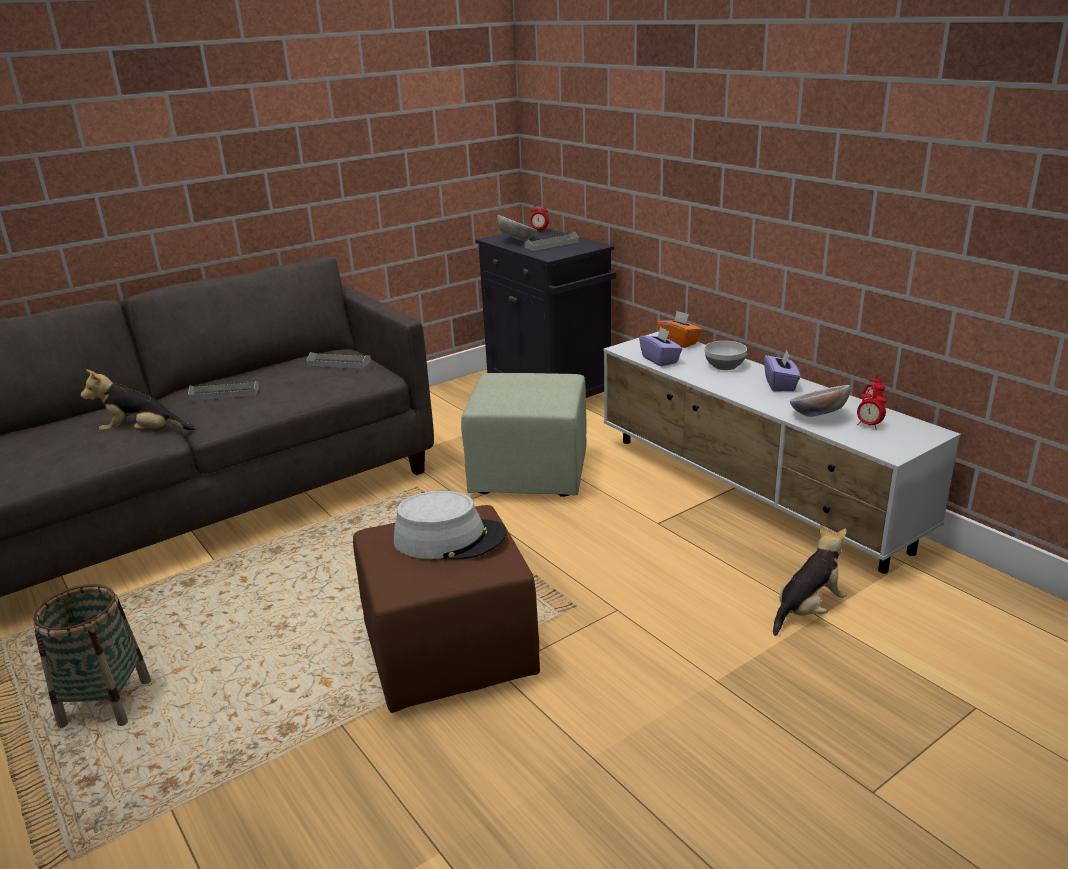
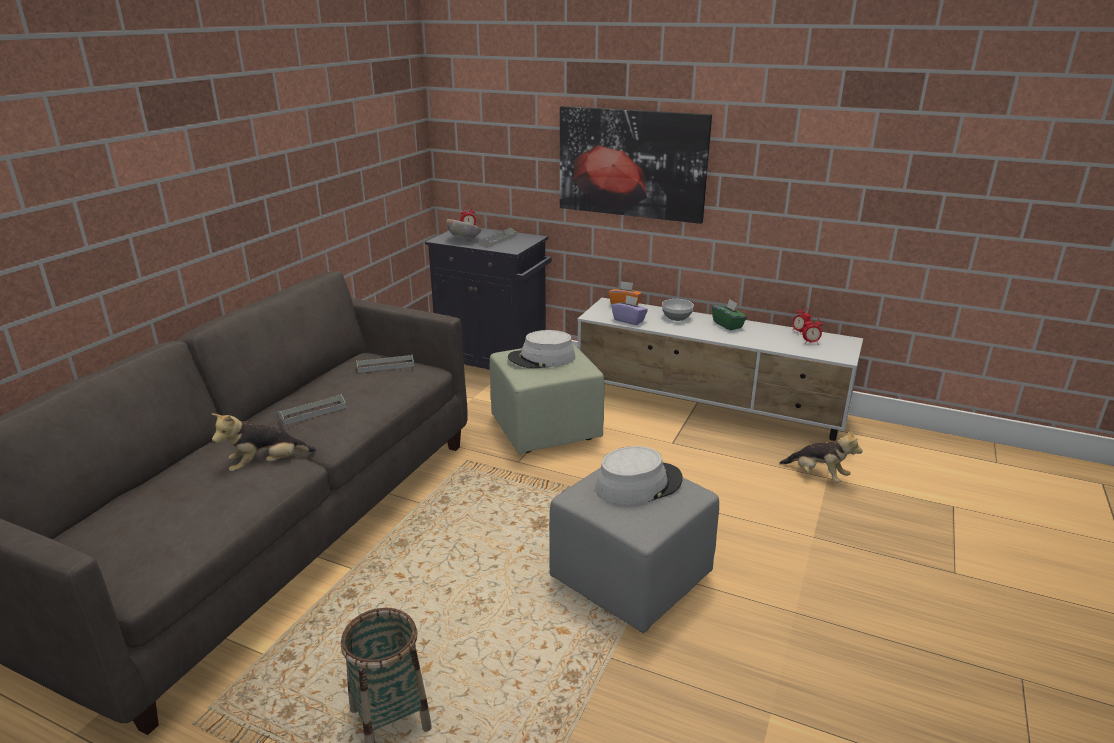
camera: 30 degrees left, 0 degrees up
brown ottoman [353,505,540,713] -> grey ottoman [549,468,719,633]
purple tissue box [764,350,800,392] -> green tissue box [712,299,747,330]
plush toy [773,524,846,636] -> plush toy turned 105 degrees clockwise [780,428,863,483]
bowl [790,385,851,417] -> none
none -> grey hat [508,330,575,368]
none -> picture [560,106,712,224]

